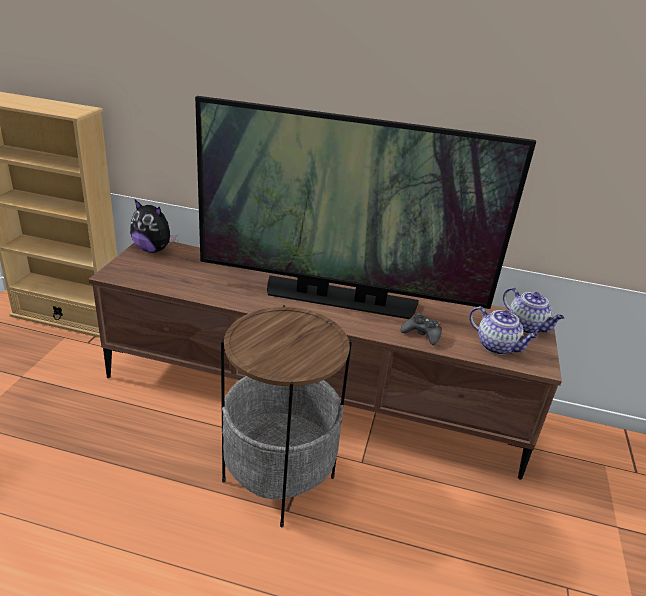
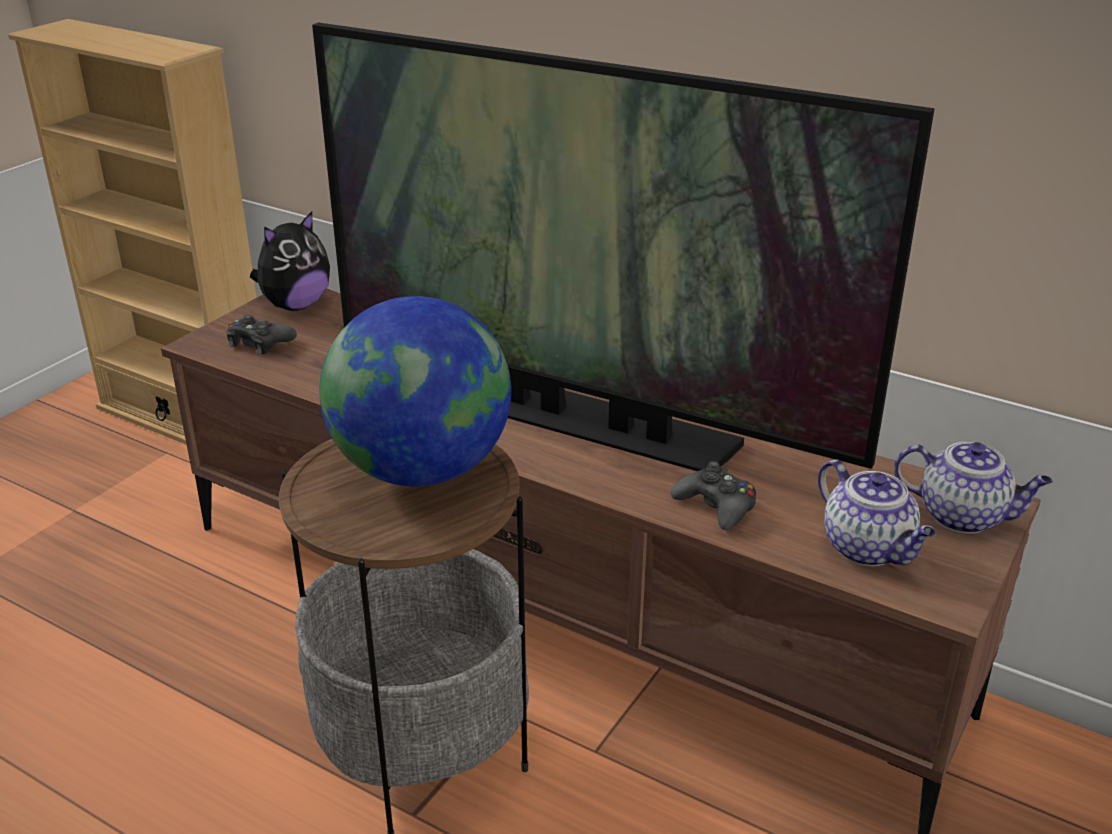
camera: 20 degrees right, 0 degrees up
plush toy [130,200,178,253] -> plush toy turned 90 degrees counterclockwise [250,211,330,311]
teapot [503,287,565,334] -> teapot turned 45 degrees counterclockwise [894,442,1053,534]
none -> black game controller [227,315,297,355]
none -> globe [320,296,511,487]

